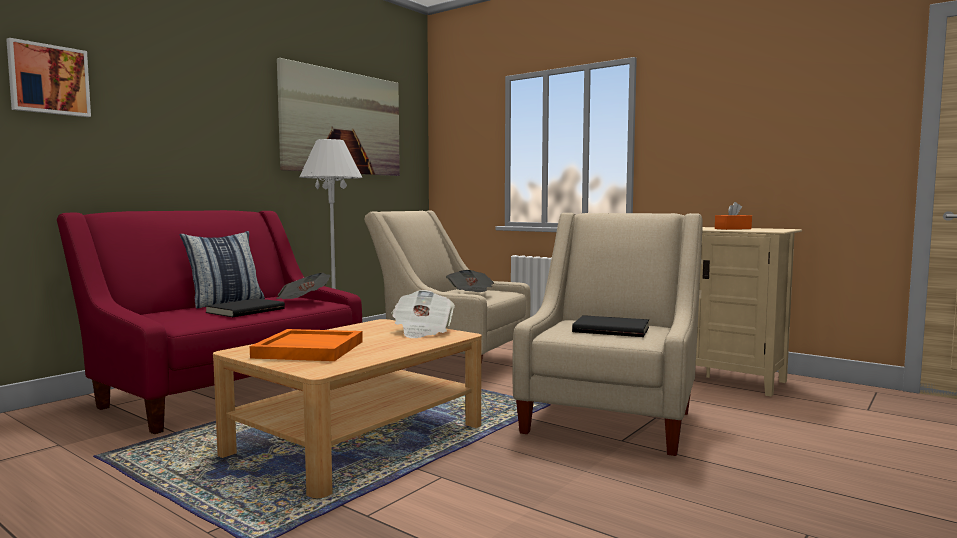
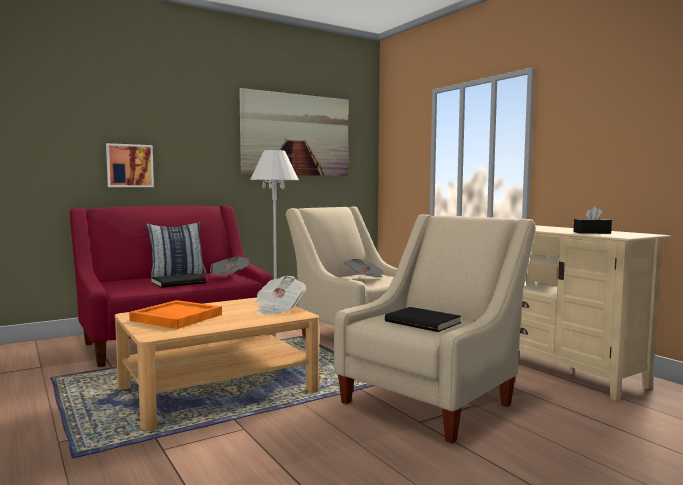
camera: 20 degrees right, 0 degrees up
picture [6,38,91,117] -> picture moved to [106,143,154,187]
orange tissue box [715,202,752,230] -> black tissue box [573,207,612,234]

